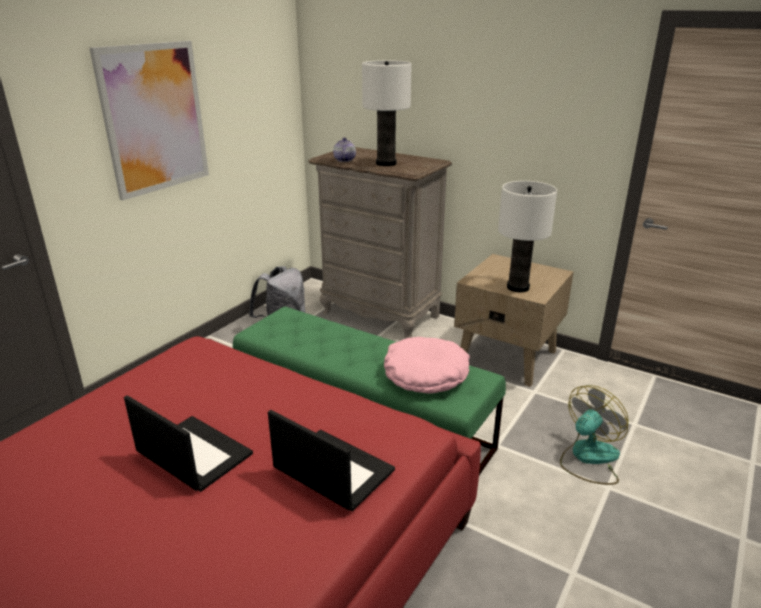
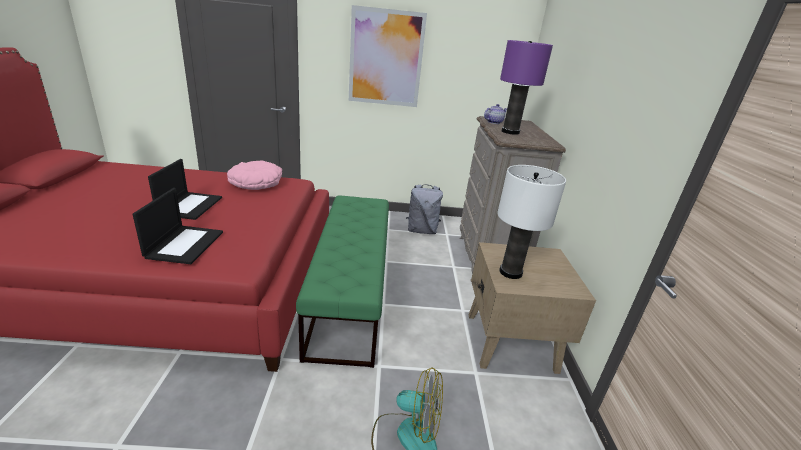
camera: 55 degrees right, 0 degrees up
white table lamp [362,60,412,166] -> purple table lamp [500,40,553,135]
pink pillow [384,337,470,394] -> pink pillow moved to [227,161,282,190]

